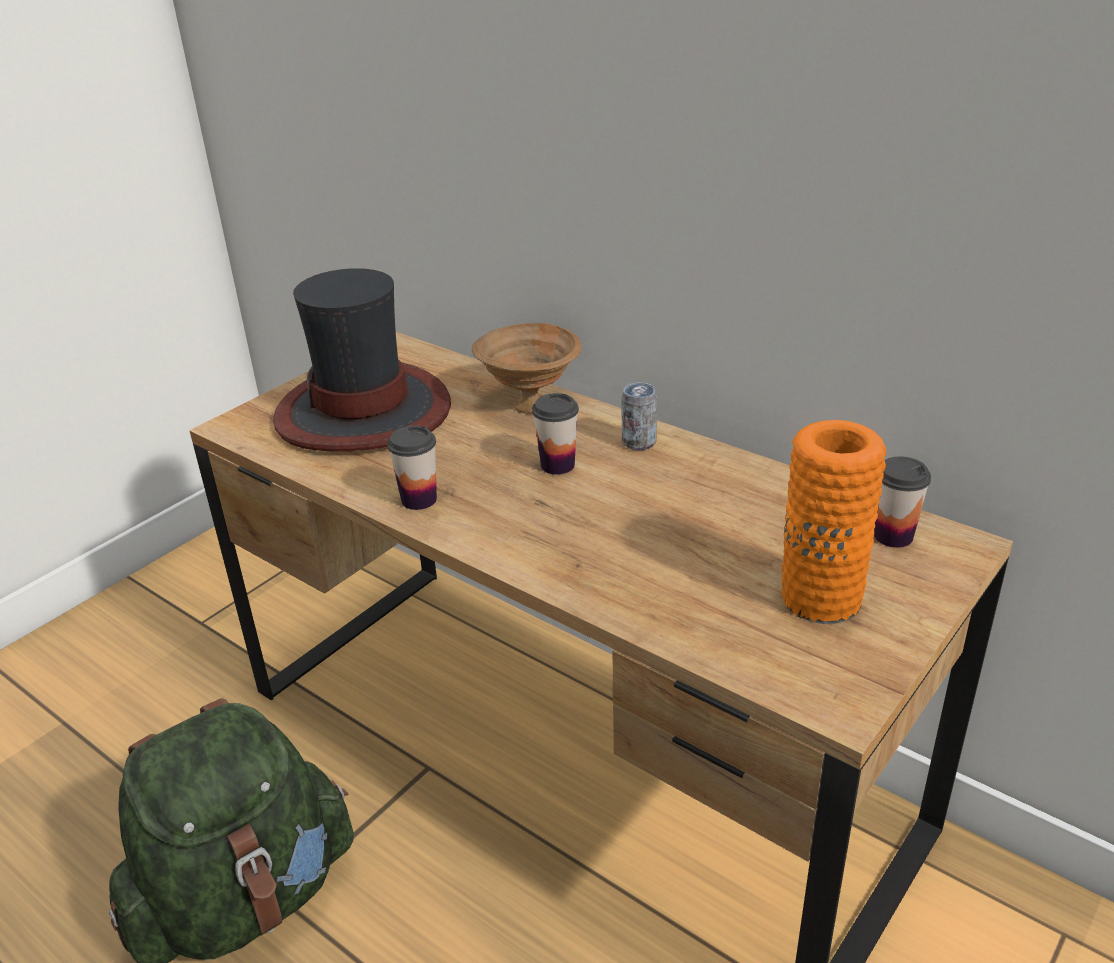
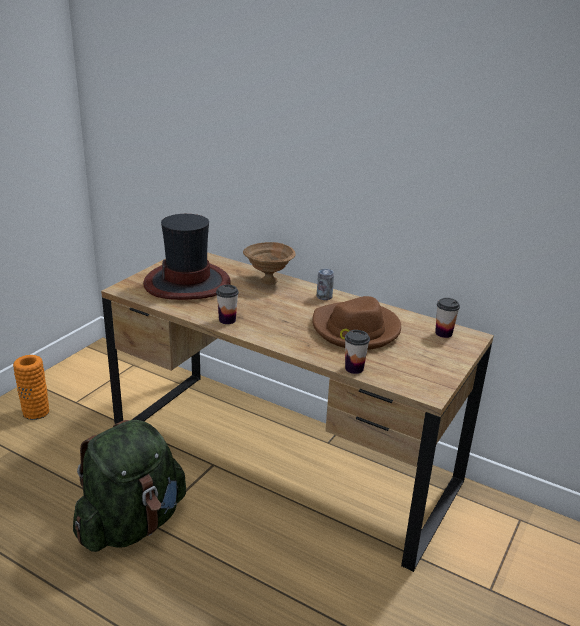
camera: 10 degrees left, 5 degrees down
cup [532,393,579,475] -> cup moved to [345,330,370,374]
orange vase [782,420,886,624] -> orange vase moved to [13,355,49,420]
none -> brown hat [312,296,401,350]

